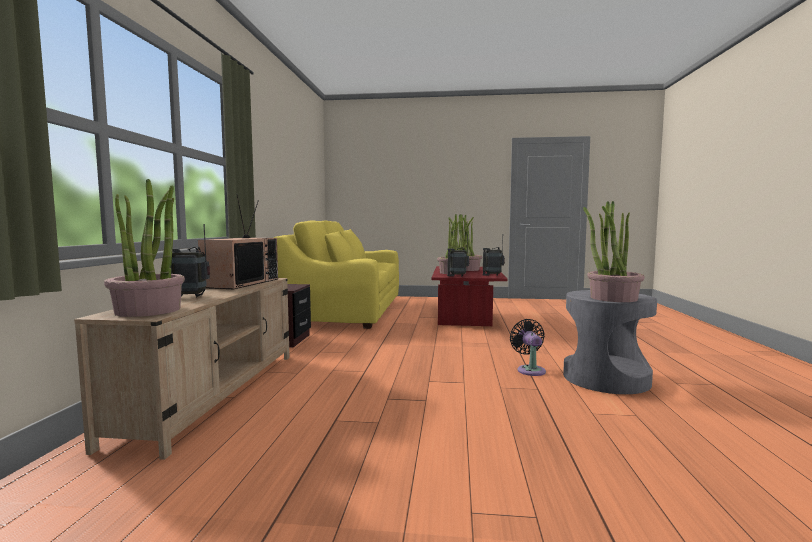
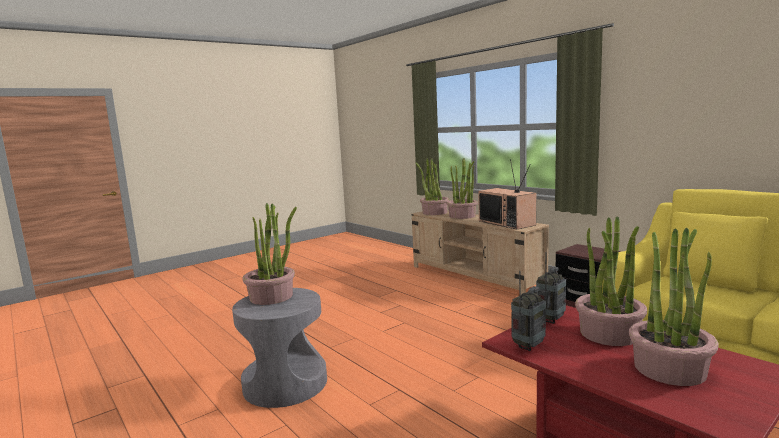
camera: 135 degrees right, 5 degrees up
radio [171,224,210,297] -> potted plant [446,158,478,219]
black fan [510,319,546,376] -> none

